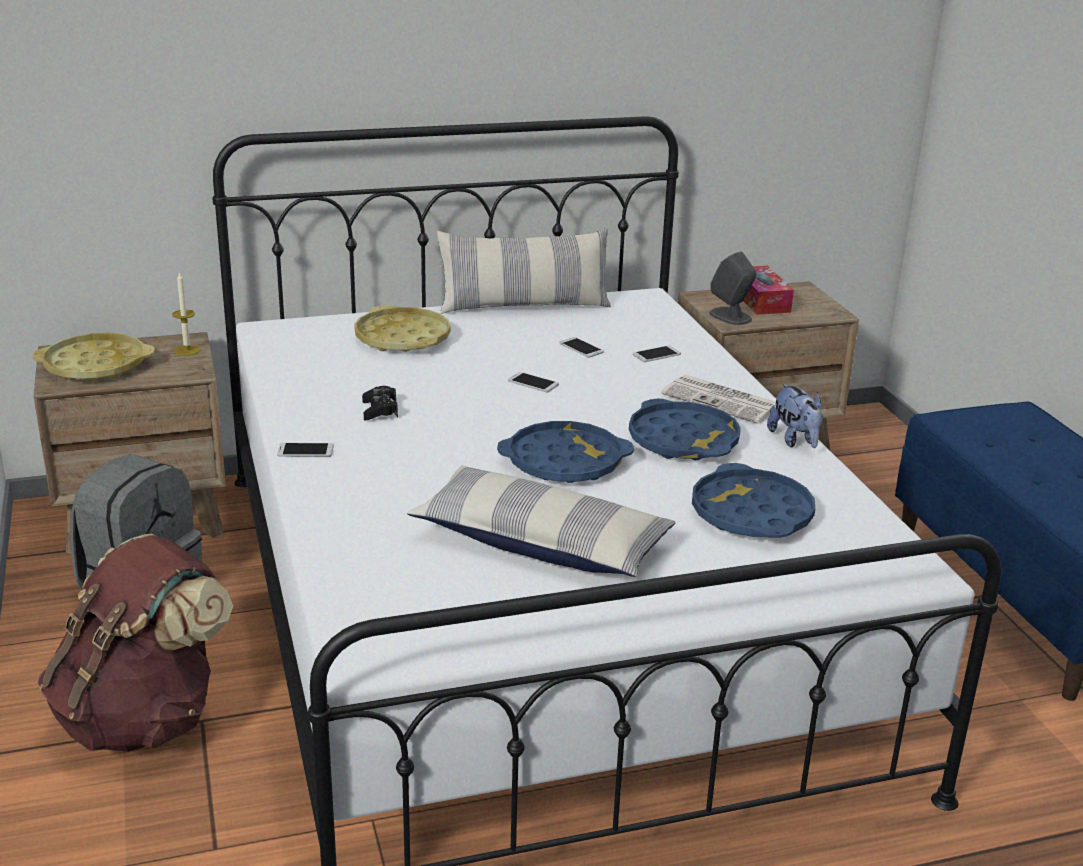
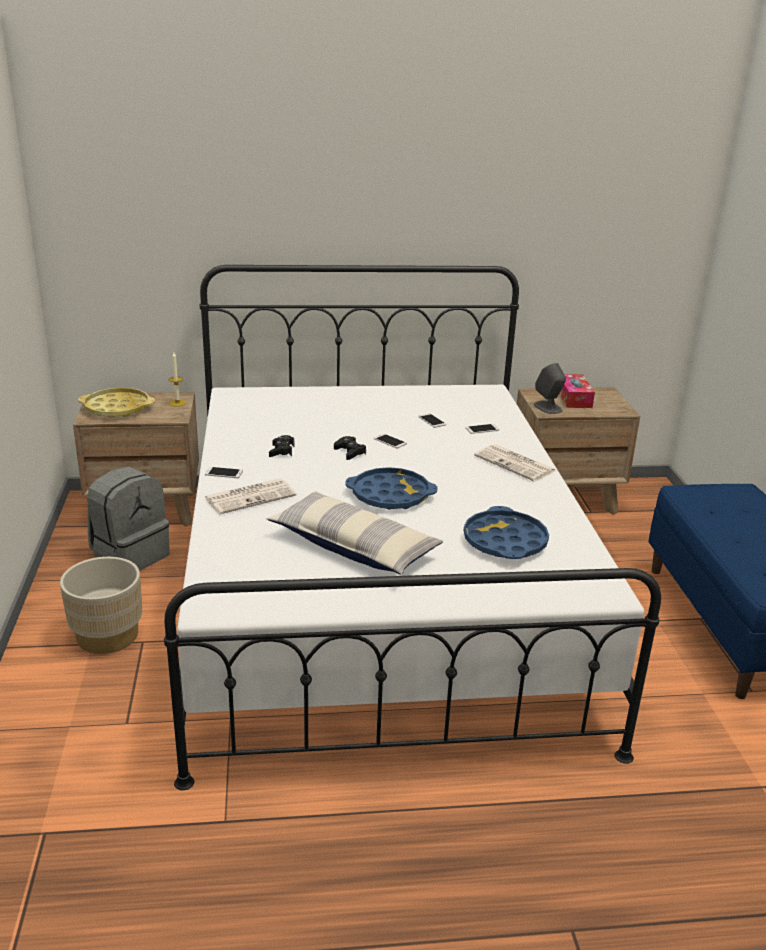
camera: 10 degrees right, 0 degrees up
brown backpack [38,534,233,752] -> beige planter [60,557,142,654]
yellow tray [354,305,451,352] -> none
pillow [437,228,611,314] -> none
blue tray [629,399,741,460] -> none
plush toy [767,383,823,448] -> none
none -> newspaper [204,478,296,514]
none -> black game controller [334,436,366,460]

